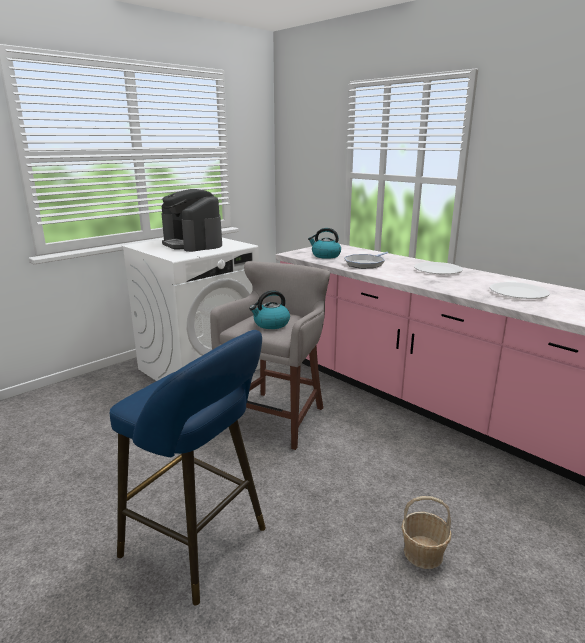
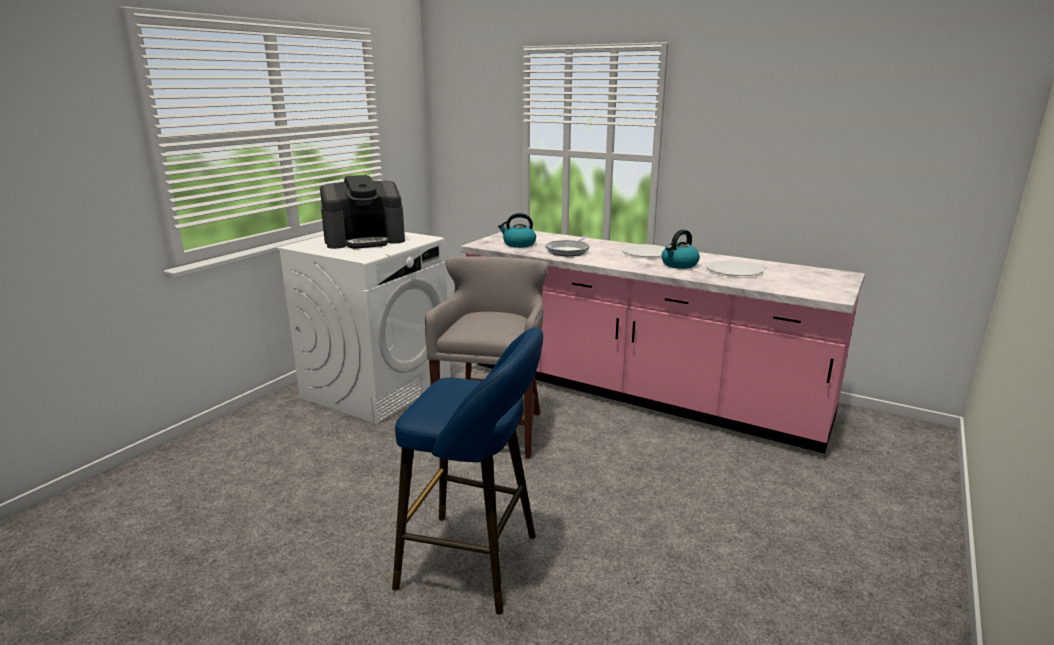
camera: 15 degrees left, 0 degrees up
coffee machine [161,189,222,252] -> coffee machine turned 60 degrees counterclockwise [320,175,405,249]
kettle [249,290,290,329] -> kettle moved to [662,230,700,269]
basket [401,496,452,569] -> none

